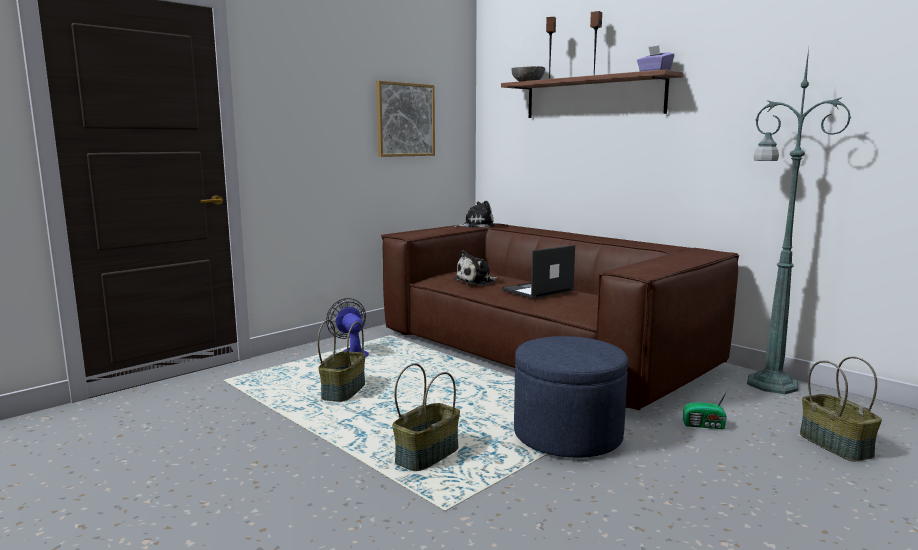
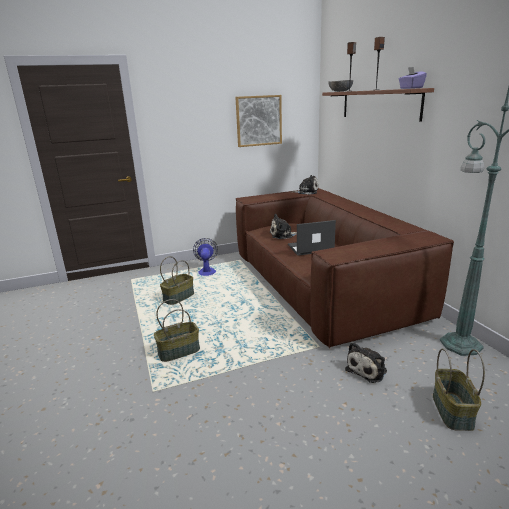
camera: 25 degrees right, 10 degrees up
blue ottoman [514,336,628,458] -> none
radio [683,388,729,429] -> plush toy [345,342,387,383]

